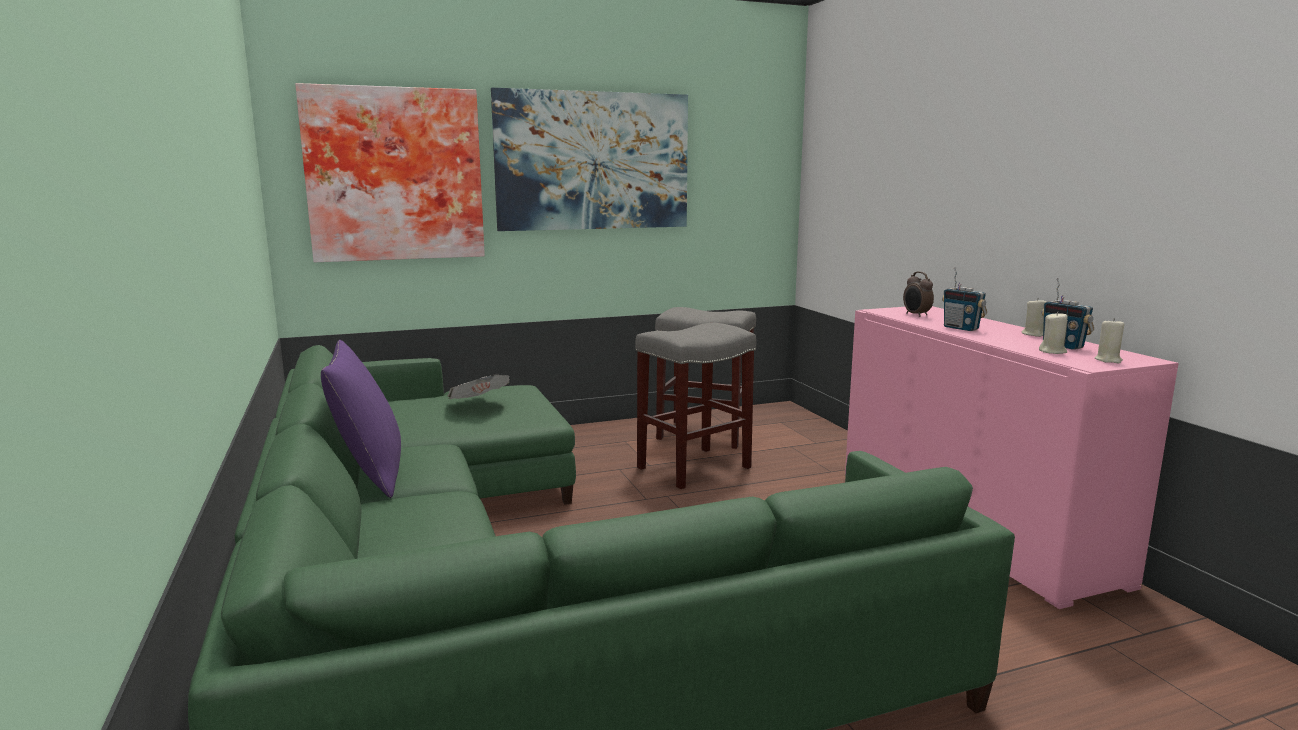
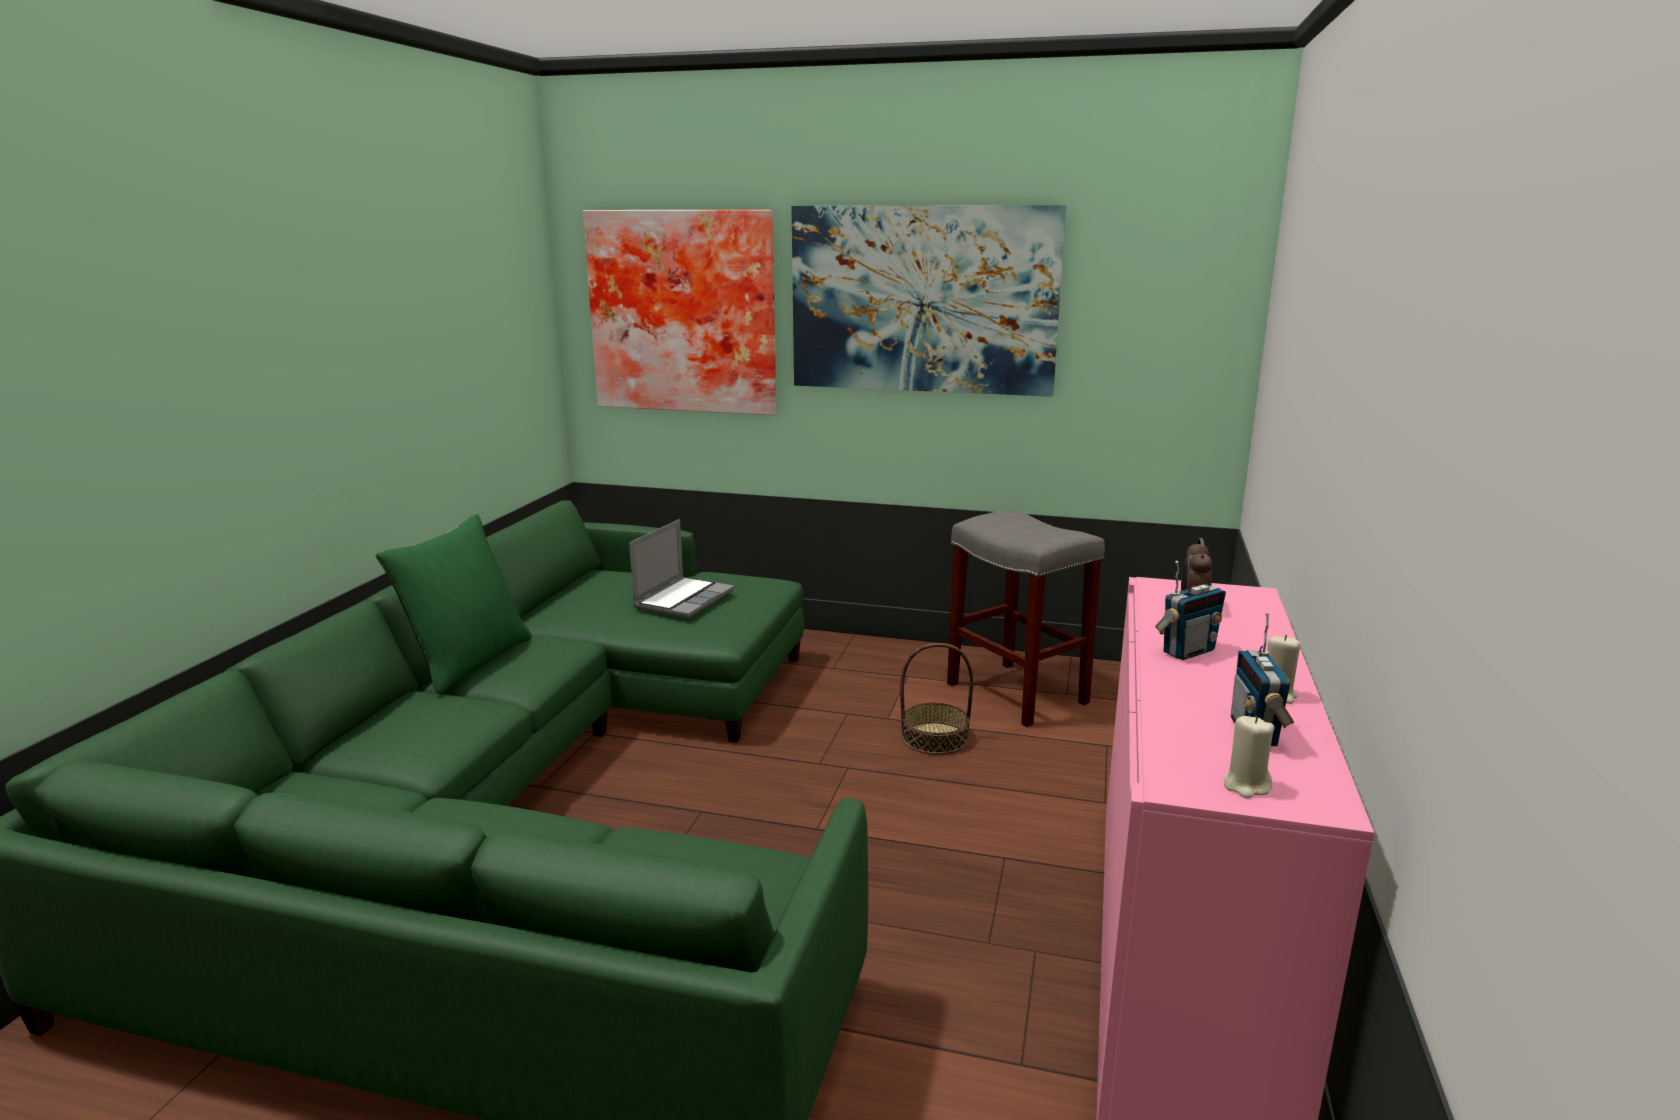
camera: 35 degrees right, 5 degrees up
purple pillow [321,340,401,498] -> green pillow [375,514,532,694]
newspaper [448,374,509,399] -> laptop [629,519,734,618]
grey stool [635,323,756,489] -> basket [900,643,973,755]
radio [942,267,987,331] -> radio turned 120 degrees counterclockwise [1155,561,1226,660]
beige candle [1039,312,1068,354] -> none

